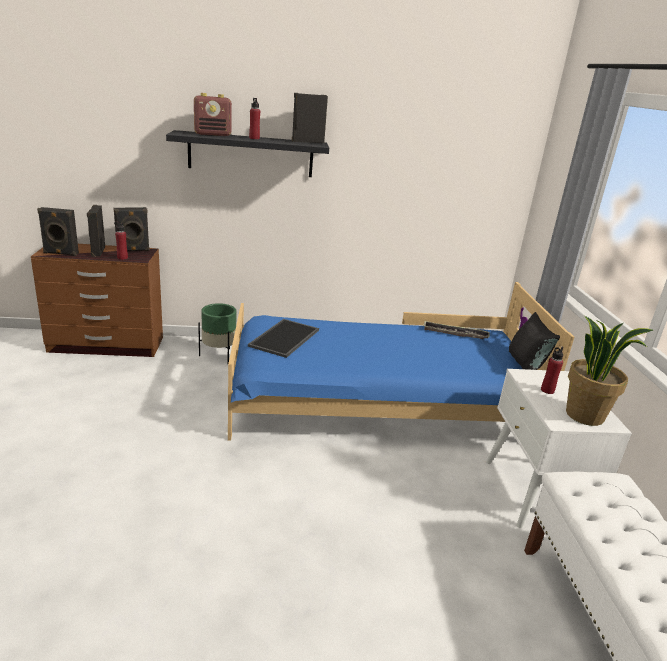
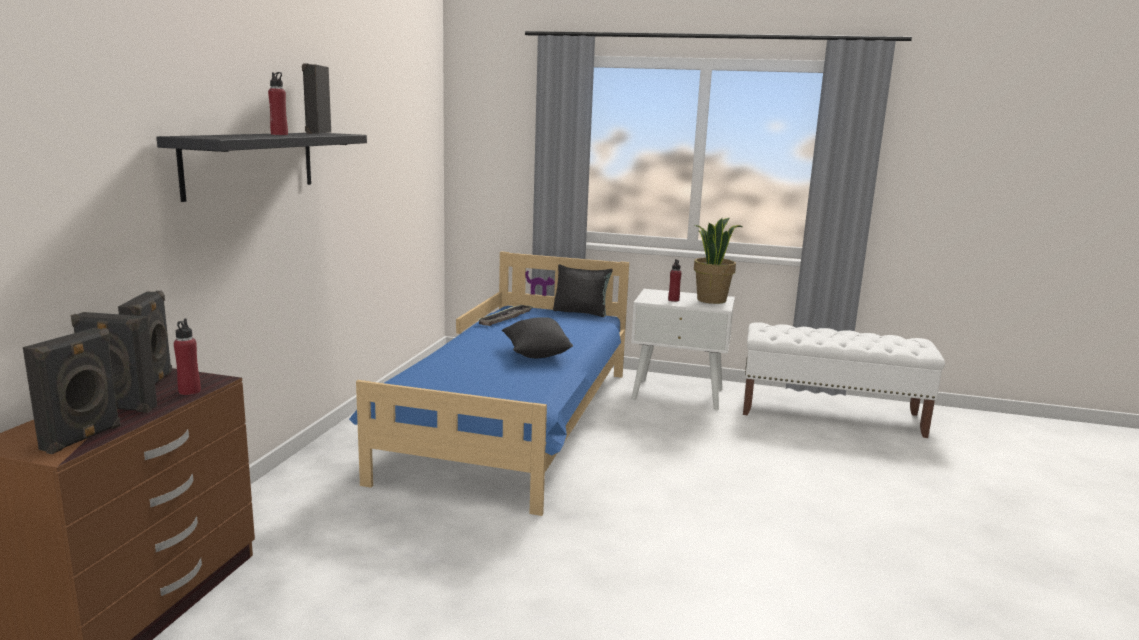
camera: 70 degrees left, 10 degrees down
radio [194,93,232,136] -> none
green planter [198,303,237,363] -> none
tray [248,319,319,358] -> none
none -> black pillow [502,317,573,358]

